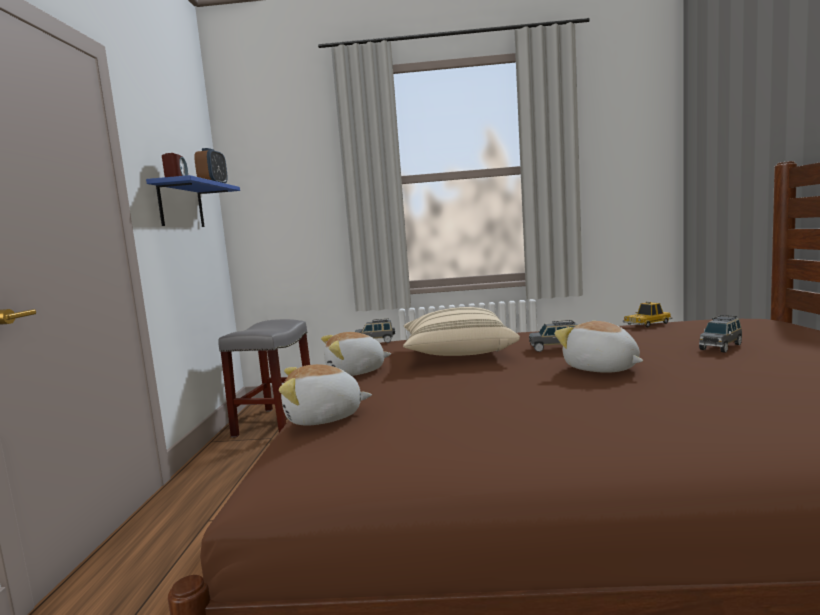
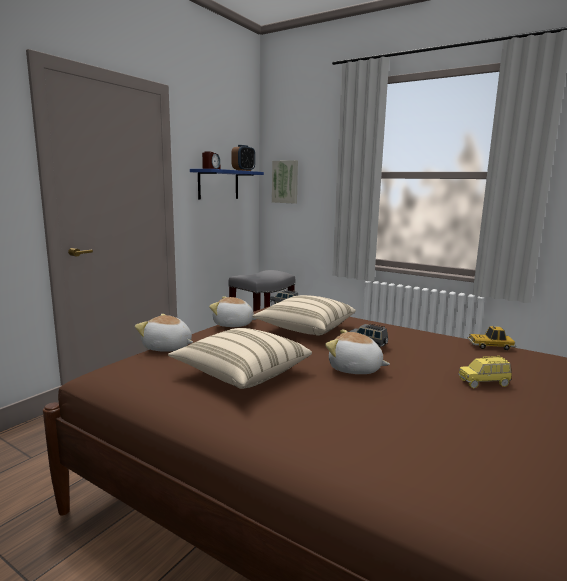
camera: 30 degrees right, 5 degrees up
plush toy [554,321,643,373] -> plush toy turned 60 degrees counterclockwise [325,329,390,374]
grey toy car [699,315,742,353] -> yellow toy car [458,356,512,388]
none -> beige pillow [168,328,312,389]
none -> picture [272,160,298,203]

